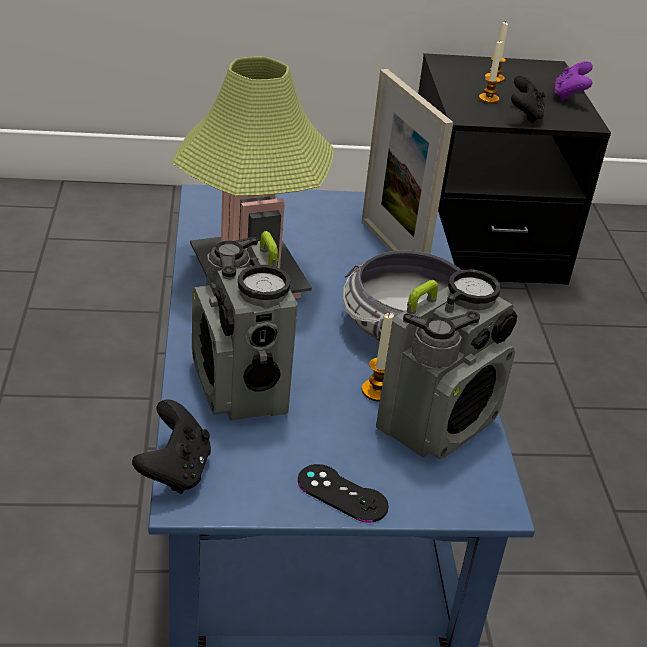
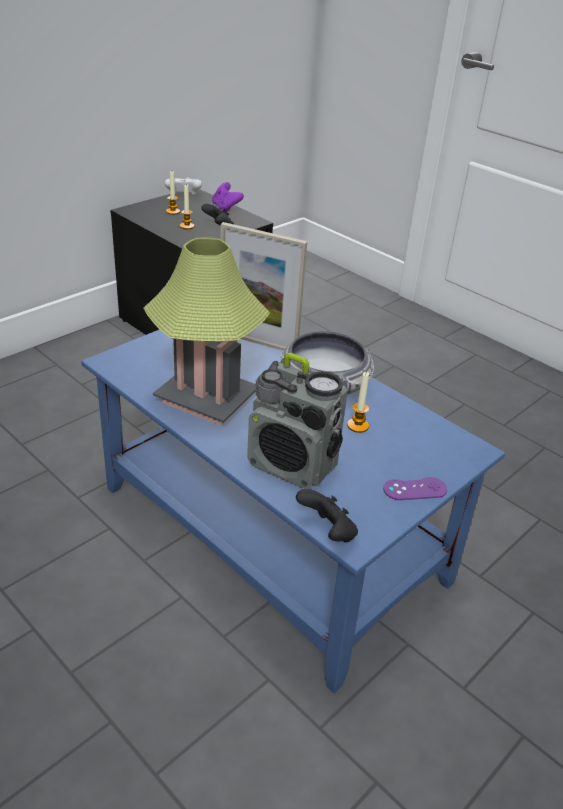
camera: 40 degrees left, 0 degrees up
black game controller [298,464,389,523] -> purple game controller [383,477,447,500]
radio [376,269,517,459] -> none
none -> white game controller [165,178,202,196]

